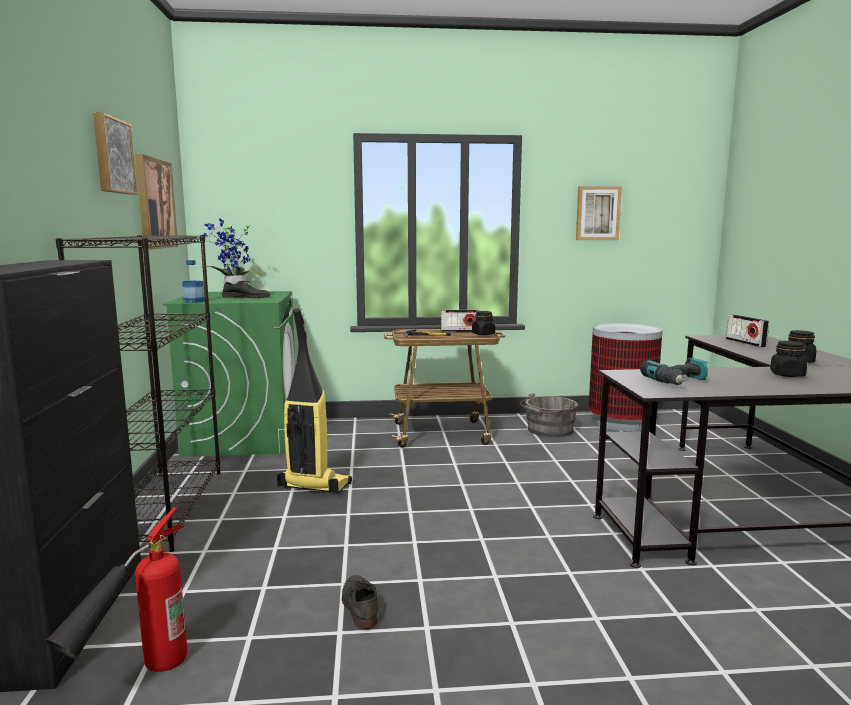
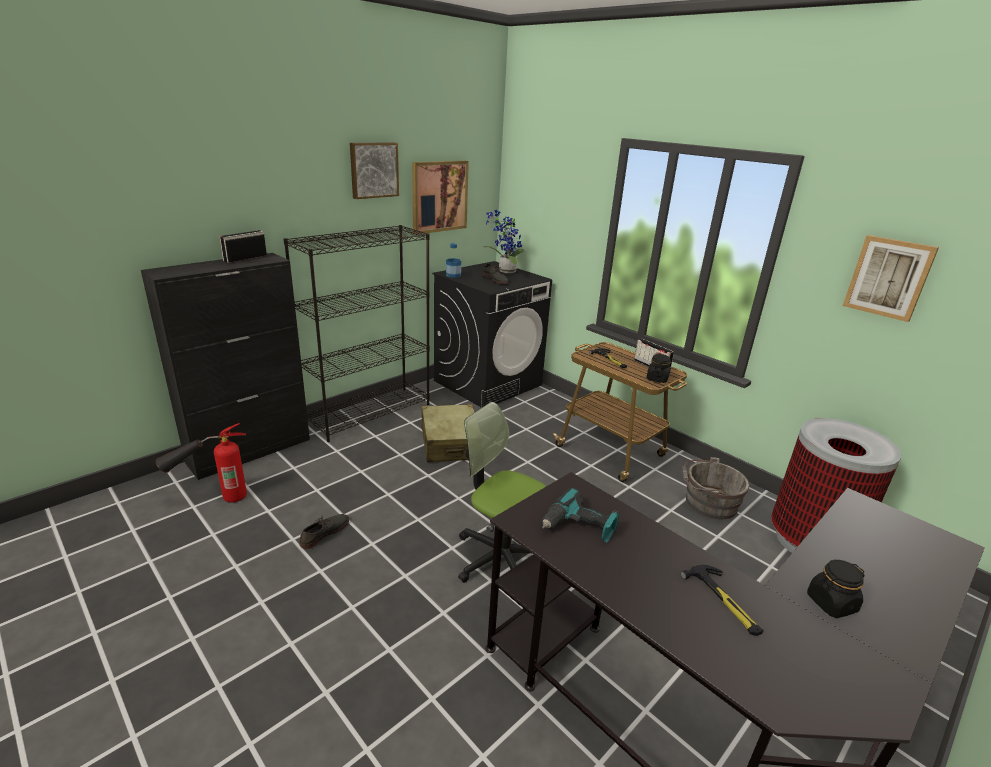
camera: 50 degrees right, 15 degrees up
green washing machine [163,291,295,457] -> black washing machine [432,261,552,408]
vacuum cleaner [277,308,352,494] -> beige suitcase [421,404,475,462]
radio [726,314,769,347] -> radio moved to [219,230,267,263]
black jar [770,341,807,377] -> hammer [681,564,763,636]
none -> office chair [458,402,546,583]

